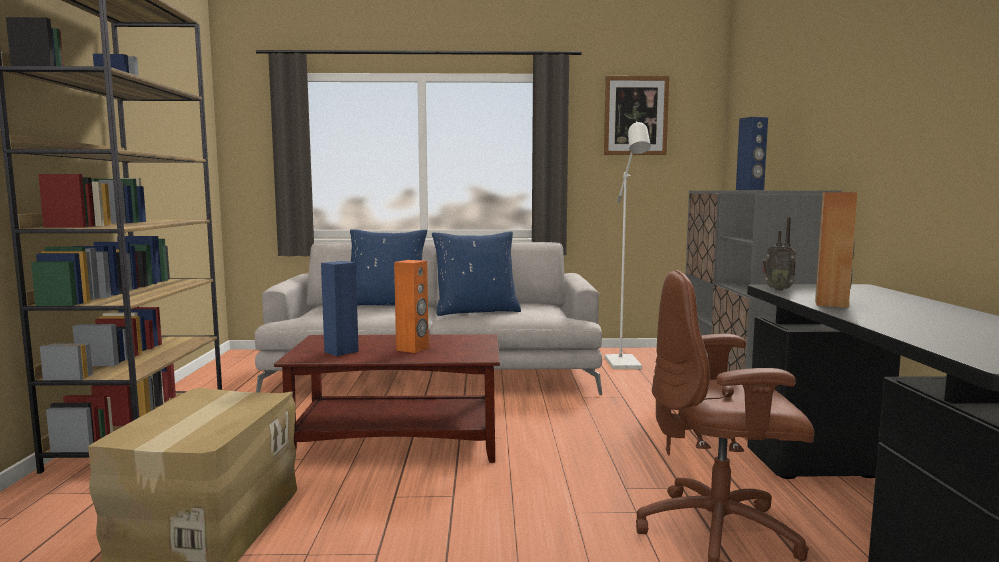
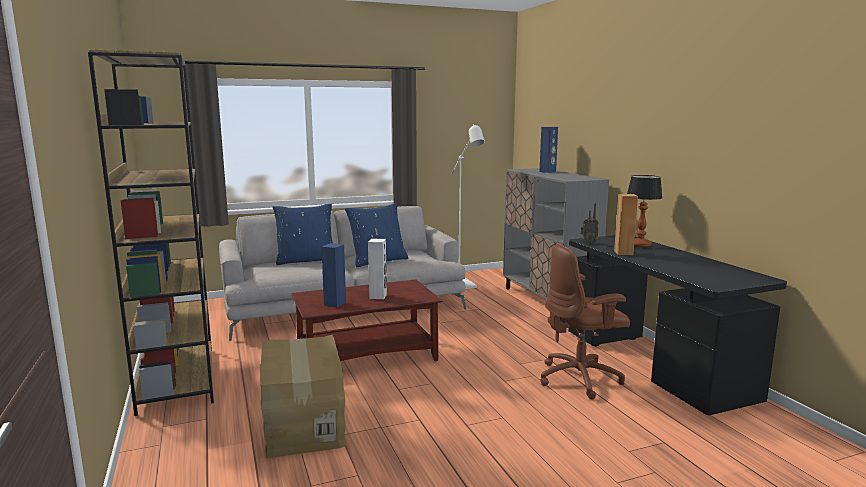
camera: 20 degrees left, 5 degrees up
orange speaker [394,260,429,353] -> white speaker [368,239,387,299]
picture [604,76,669,155] -> none
none -> table lamp [627,175,662,247]

